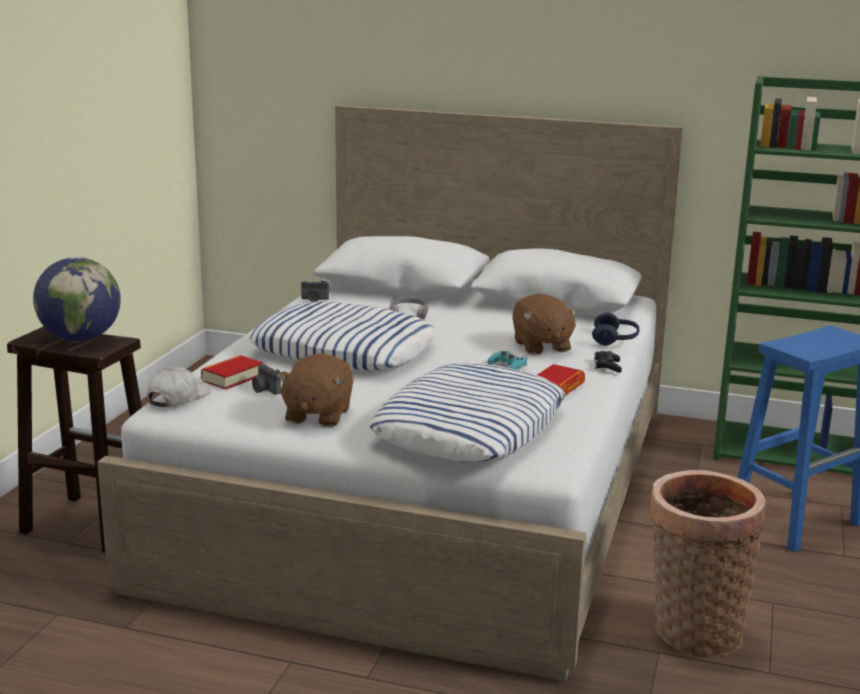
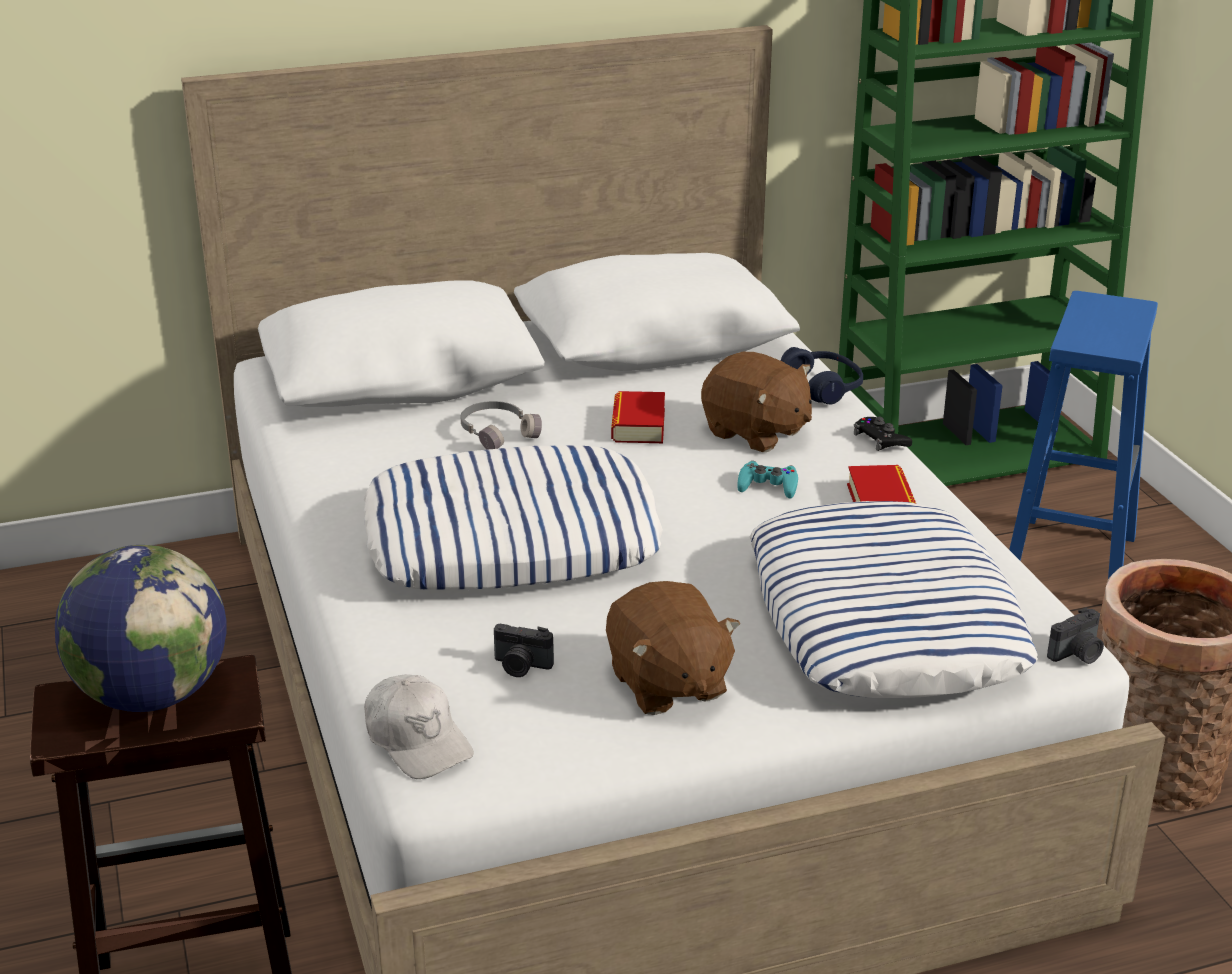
camera: 35 degrees left, 10 degrees up
white cap [147,367,211,408] -> white cap turned 150 degrees clockwise [364,674,474,779]
book [201,355,263,390] -> book moved to [611,391,665,443]
camera [301,281,329,302] -> camera moved to [1047,608,1104,664]

